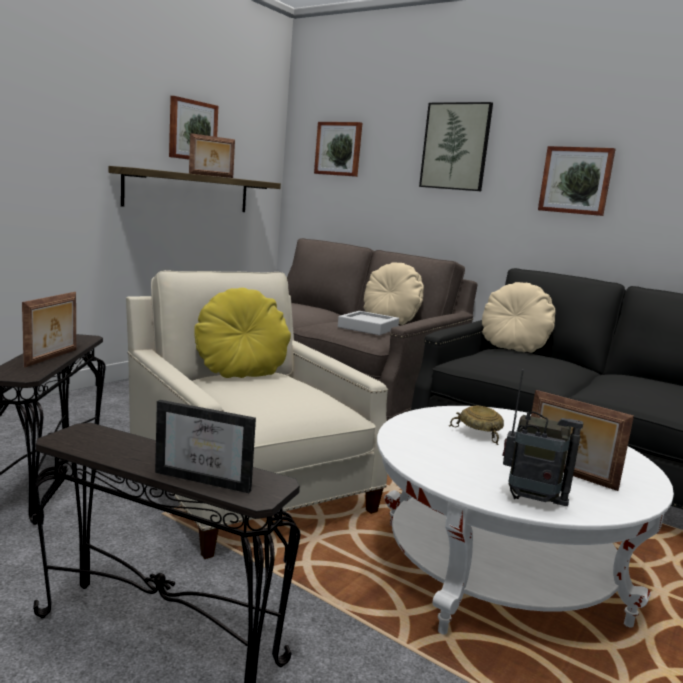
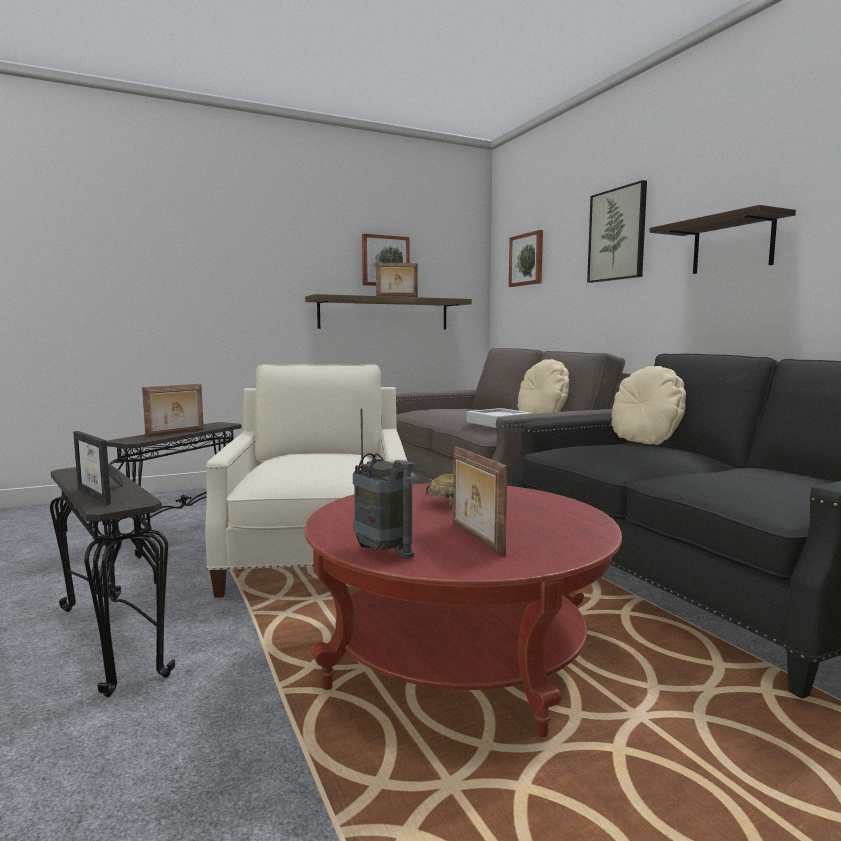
camera: 30 degrees right, 5 degrees down
yellow pillow [194,288,291,378] -> none
white coffee table [377,406,674,634] -> red coffee table [305,483,622,737]
picture [538,146,615,216] -> shelf [649,205,796,274]

